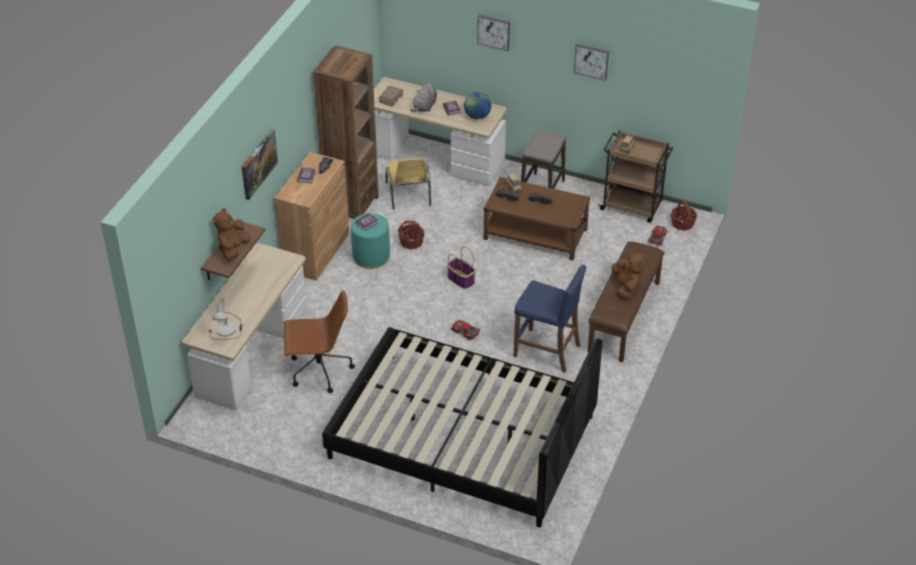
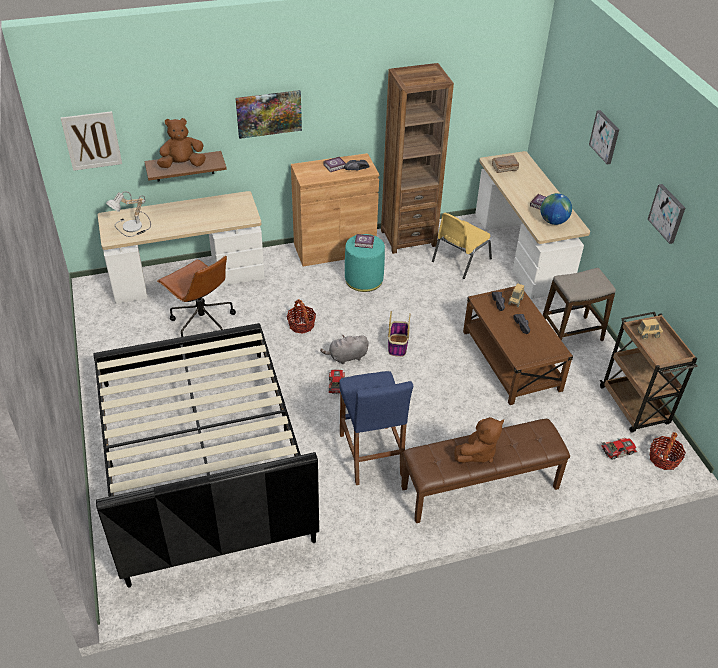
camera: 50 degrees right, 0 degrees up
basket [398,220,425,249] -> basket moved to [286,299,316,333]
grey plush toy [410,82,437,112] -> grey plush toy moved to [320,335,369,364]
none -> picture [61,111,122,171]

